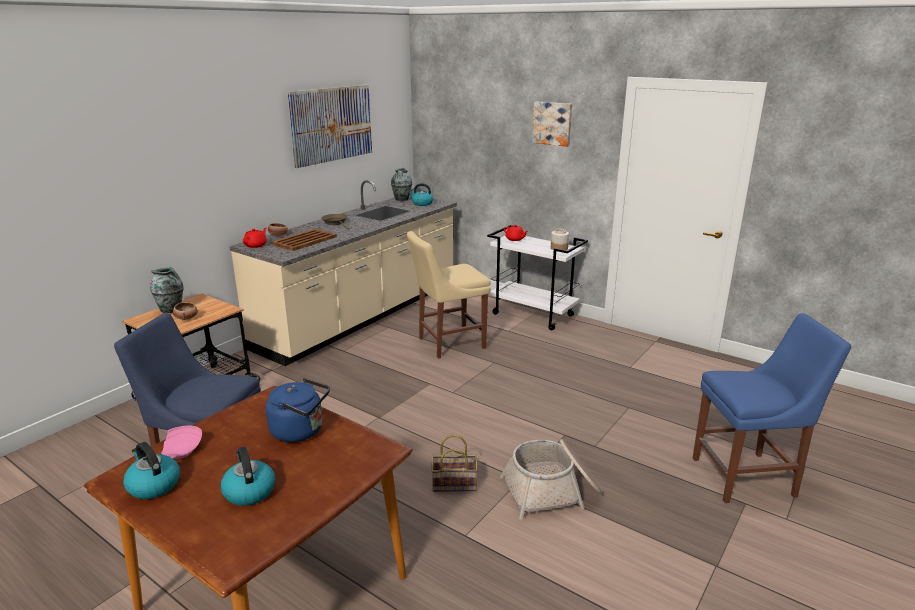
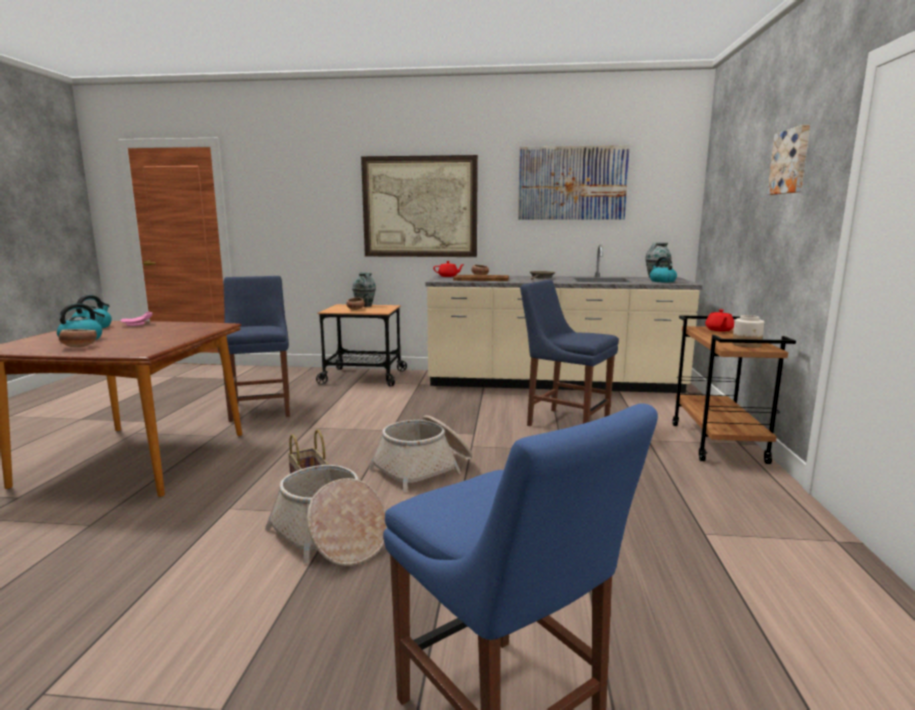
camera: 60 degrees right, 10 degrees down
blue kettle [266,378,330,442] -> none
beige chair [407,231,491,359] -> blue chair [520,280,619,426]
white cart [487,225,588,330] -> brown cart [672,315,796,464]
none -> bowl [59,329,97,348]
none -> picture [361,155,478,257]
none -> basket [368,415,472,492]

